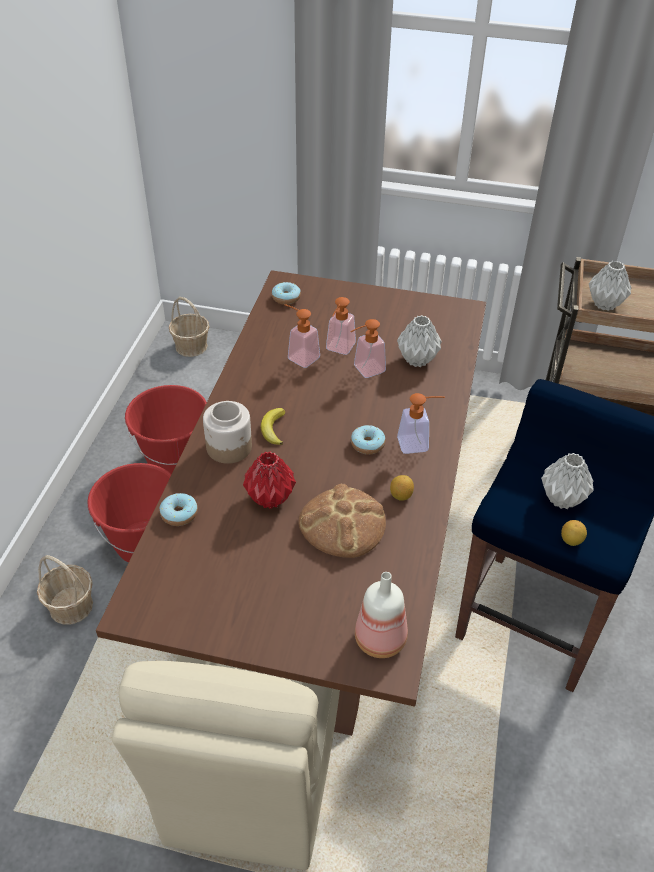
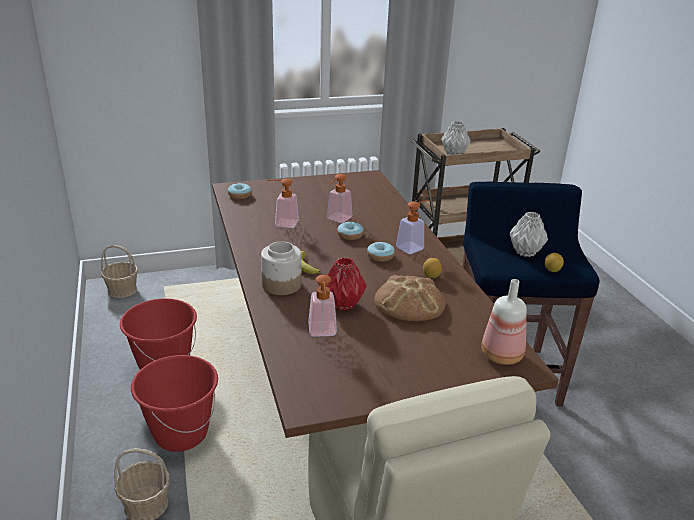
camera: 30 degrees left, 15 degrees down
donut [159,493,198,526] -> donut moved to [337,222,364,240]
soap dispenser [326,297,356,355] -> soap dispenser moved to [308,275,337,337]
grey vase [397,315,442,367] -> none

